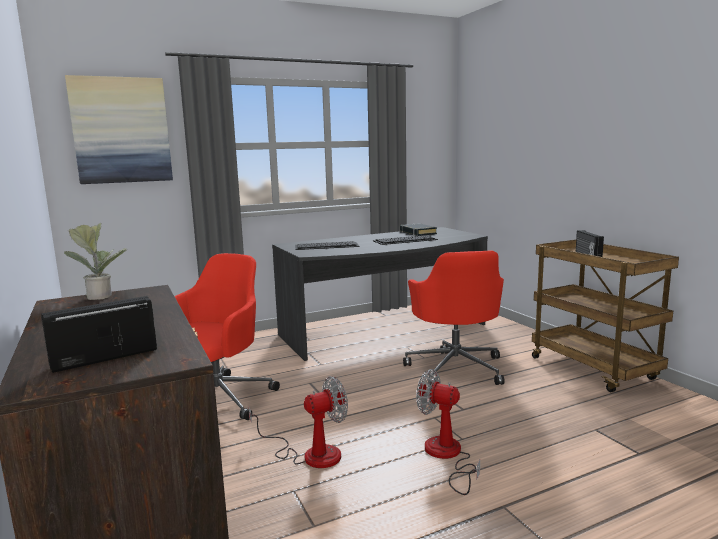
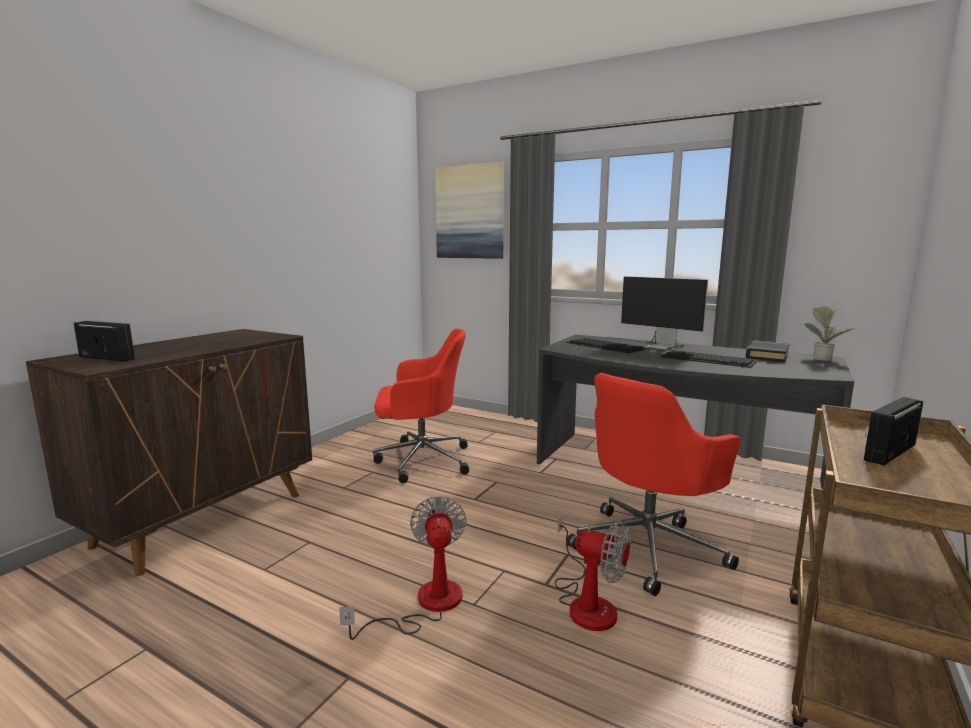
camera: 55 degrees right, 0 degrees up
potted plant [64,223,127,300] -> potted plant moved to [804,306,854,361]
fan [248,376,348,468] -> fan moved to [555,515,631,631]
none -> monitor [612,276,708,350]

